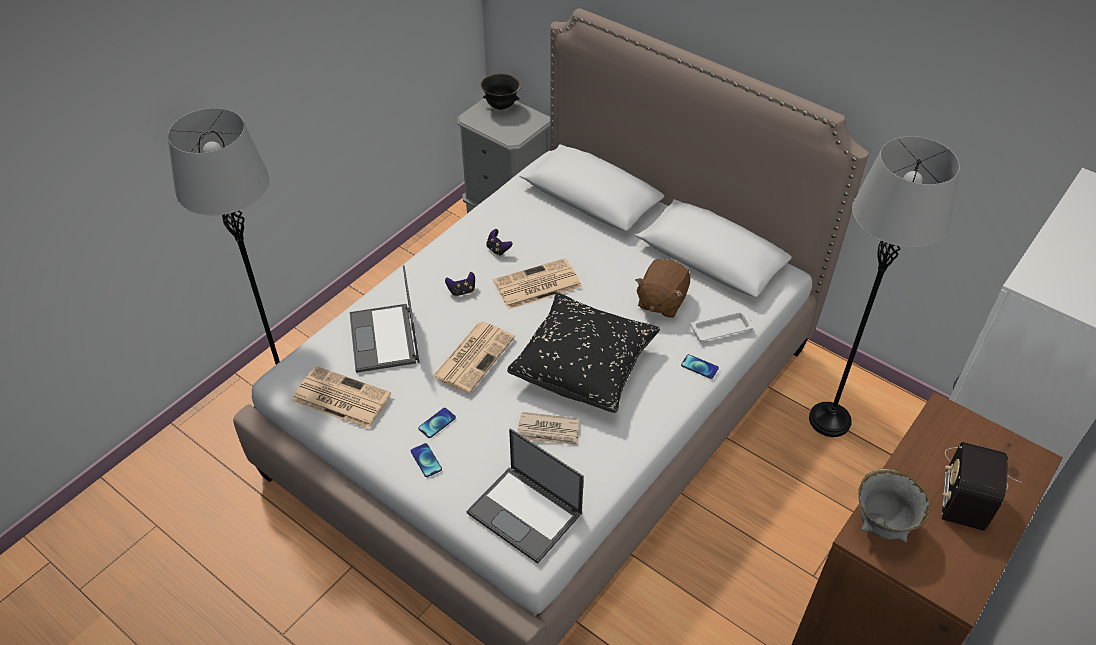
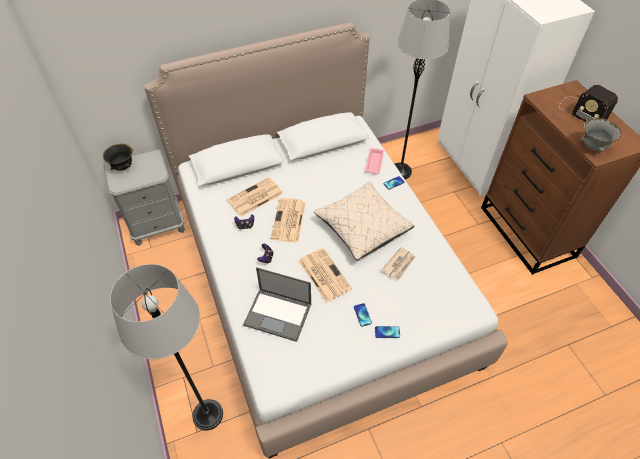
camera: 60 degrees left, 5 degrees up
newspaper [292,366,391,429] -> newspaper moved to [227,177,283,217]
laptop [467,428,584,564] -> none
black pillow [507,293,660,413] -> beige pillow [314,182,415,261]
brown plush toy [635,259,690,318] -> none
white tray [690,310,754,341] -> pink tray [365,148,384,174]

